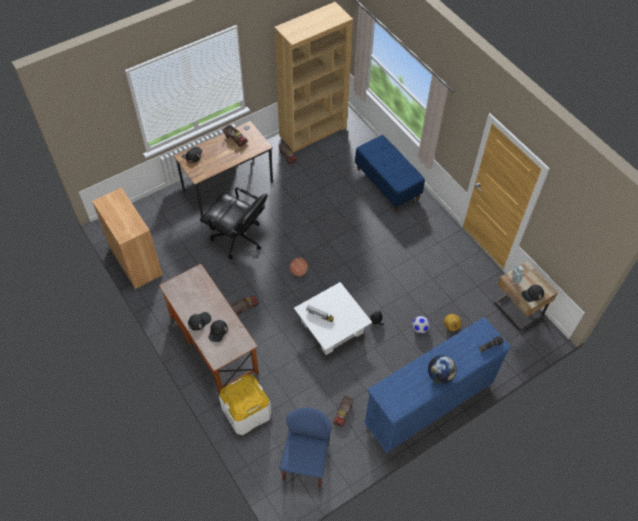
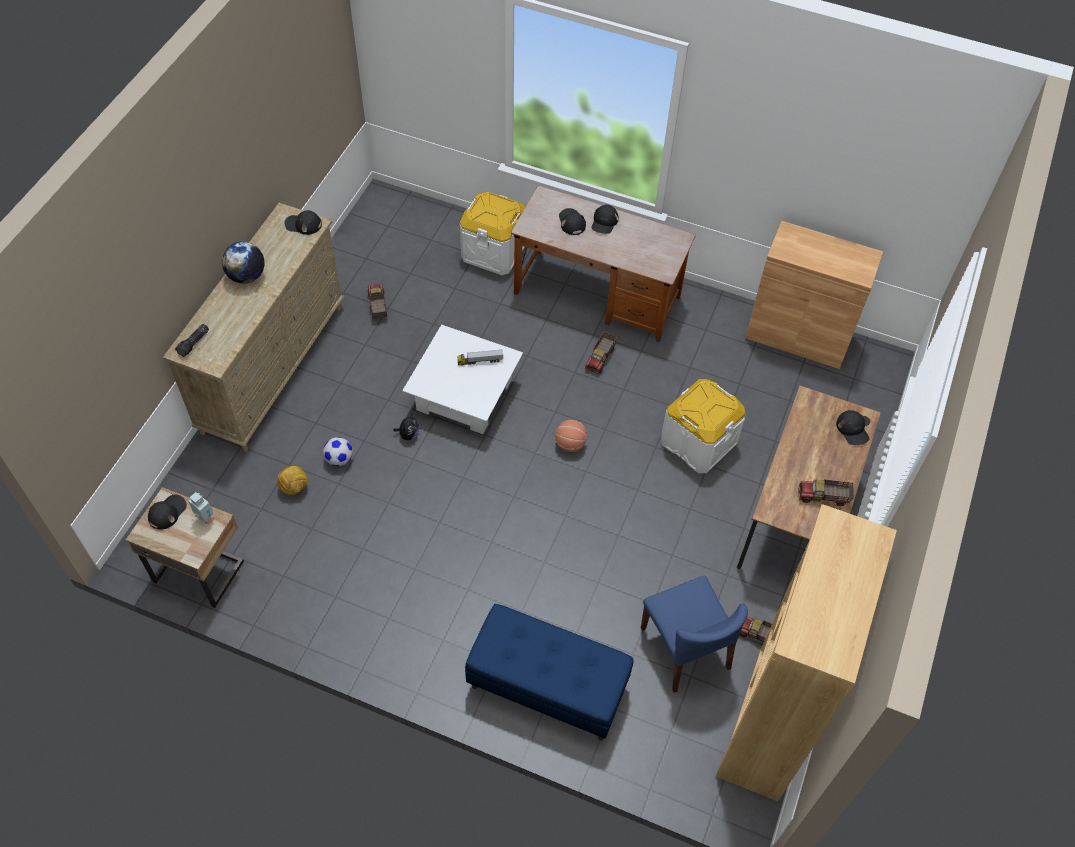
camera: 145 degrees right, 0 degrees up
black office chair [200,187,268,259] -> white storage box [661,379,745,473]
blue chair [279,407,332,487] -> blue chair moved to [641,576,748,693]
blue dresser [364,317,511,454] -> beige dresser [163,203,344,452]
none -> black cap [284,210,322,235]

